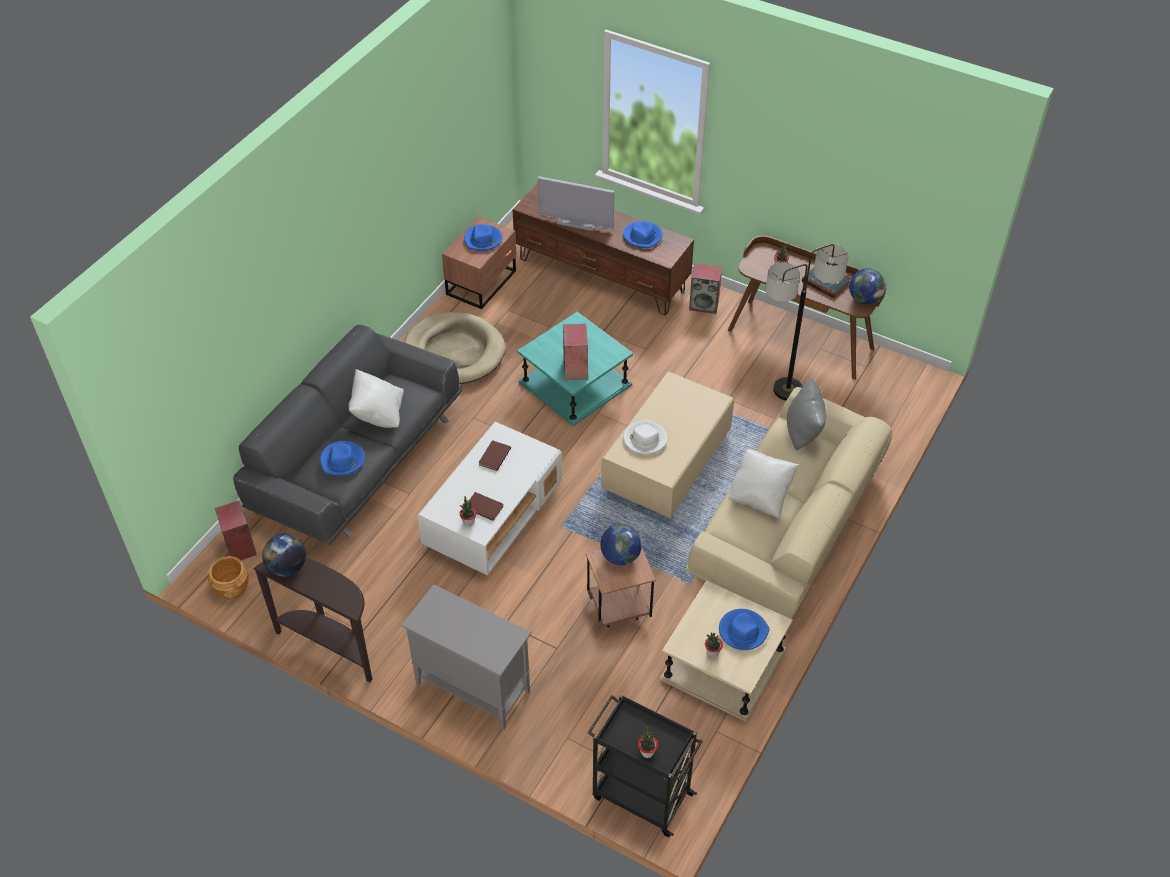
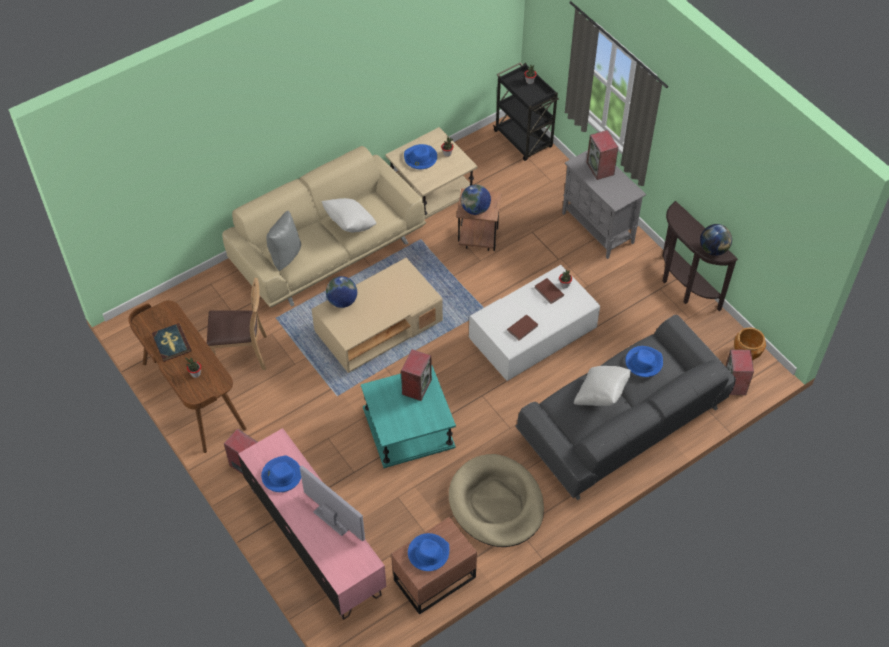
camera: 155 degrees left, 5 degrees up
brown tv stand [512,183,694,316] -> pink tv stand [238,428,386,620]
white hat [623,419,667,454] -> none
floor lamp [766,244,848,400] -> brown chair [207,278,267,370]
globe [849,268,886,304] -> globe moved to [326,276,357,308]
none -> speaker [586,130,618,180]

